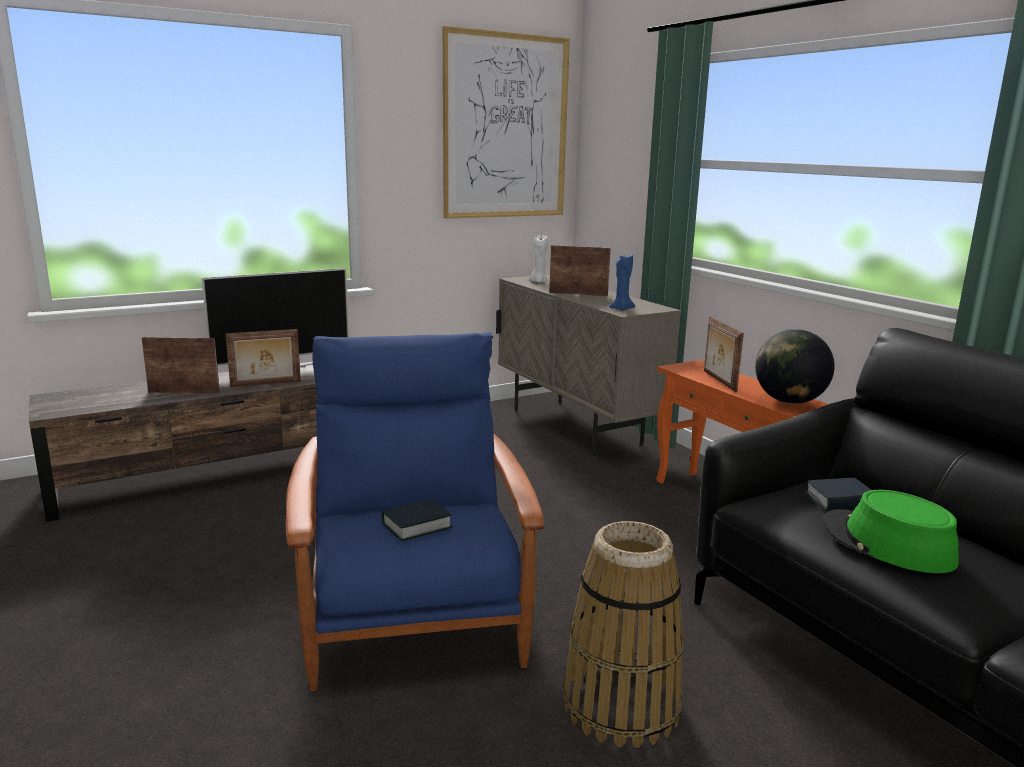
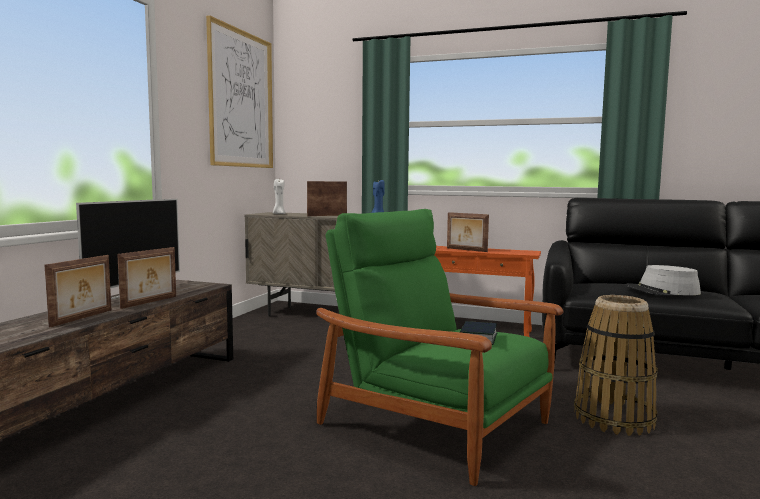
camera: 40 degrees left, 10 degrees down
picture frame [141,337,220,393] -> picture frame turned 150 degrees clockwise [44,255,111,328]
blue armchair [286,332,544,691] -> green armchair [316,209,564,486]
globe [755,329,835,404] -> none
book [804,478,871,511] -> none
green hat [823,490,959,573] -> grey hat [626,265,701,295]

